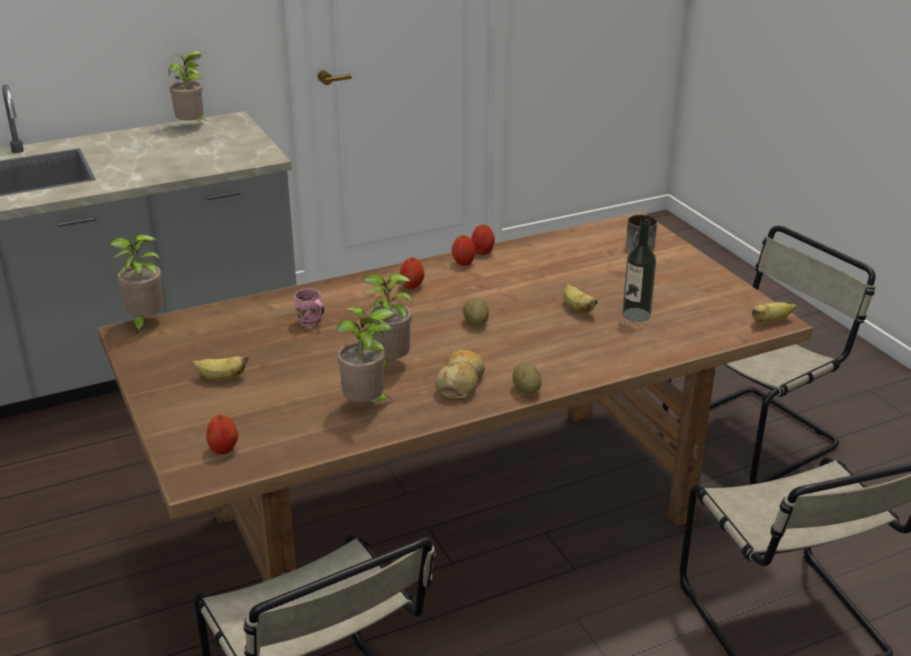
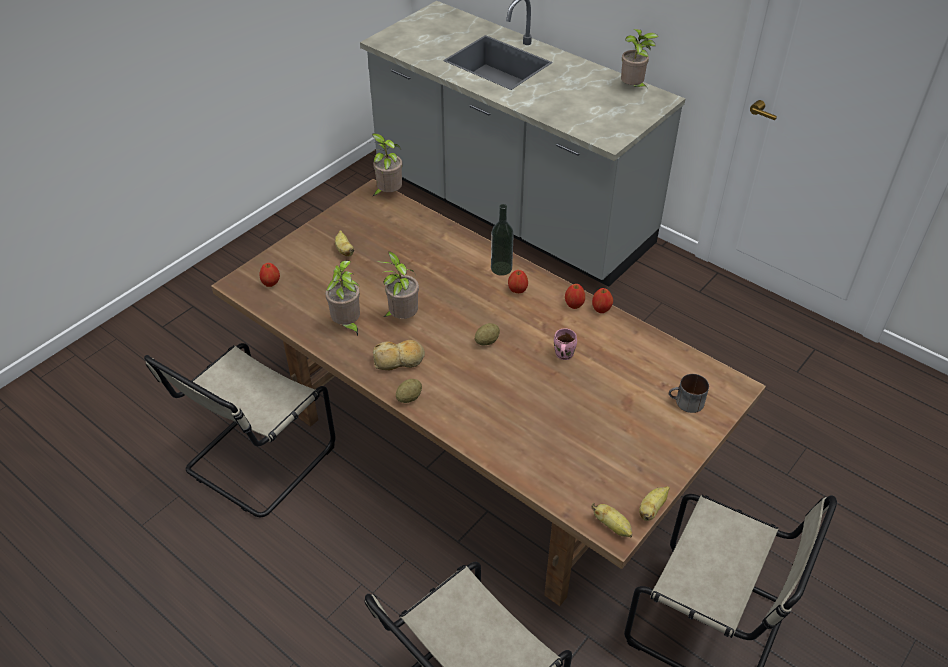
camera: 65 degrees right, 15 degrees up
pink mug [294,288,324,327] -> pink mug moved to [554,328,577,360]
banana [563,284,598,313] -> banana moved to [639,486,670,521]
bottle [622,219,656,322] -> bottle moved to [491,204,514,276]

